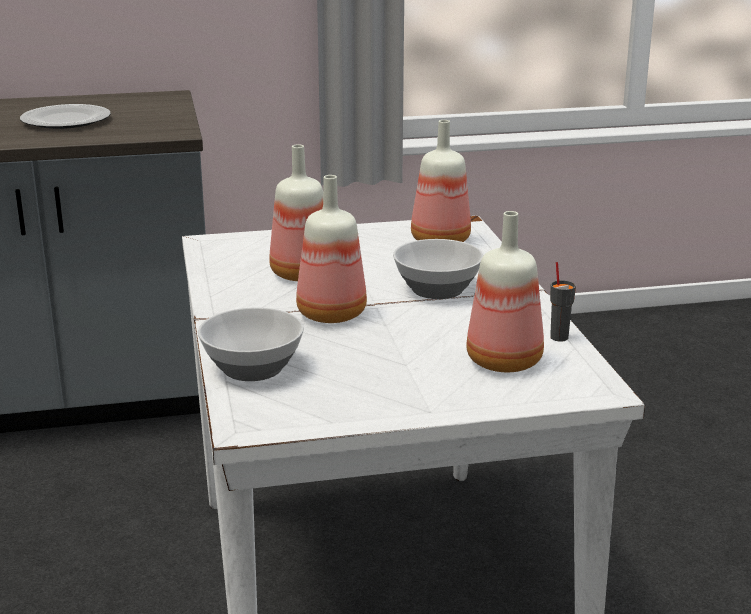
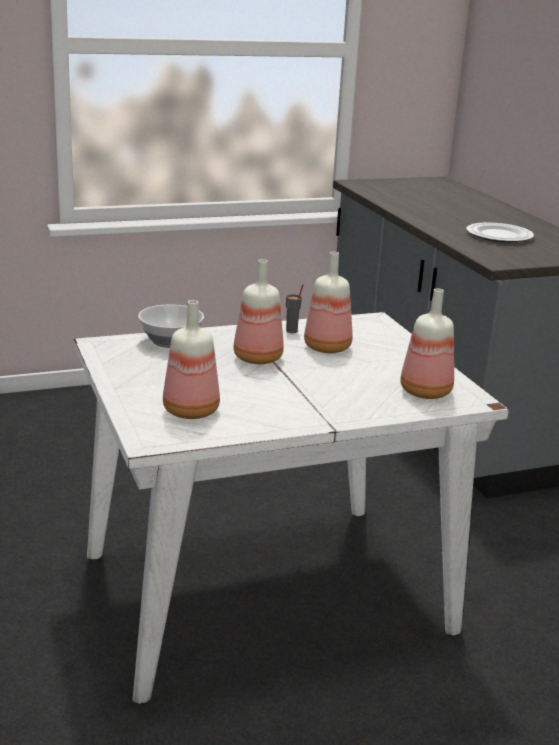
camera: 80 degrees right, 0 degrees up
bowl [393,239,484,299] -> none
grey cup [550,262,576,342] -> grey cup moved to [286,284,303,333]

